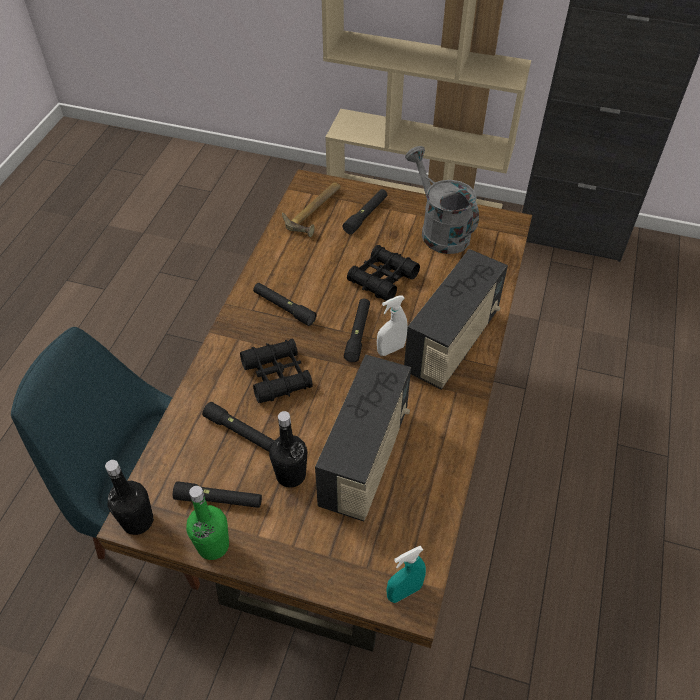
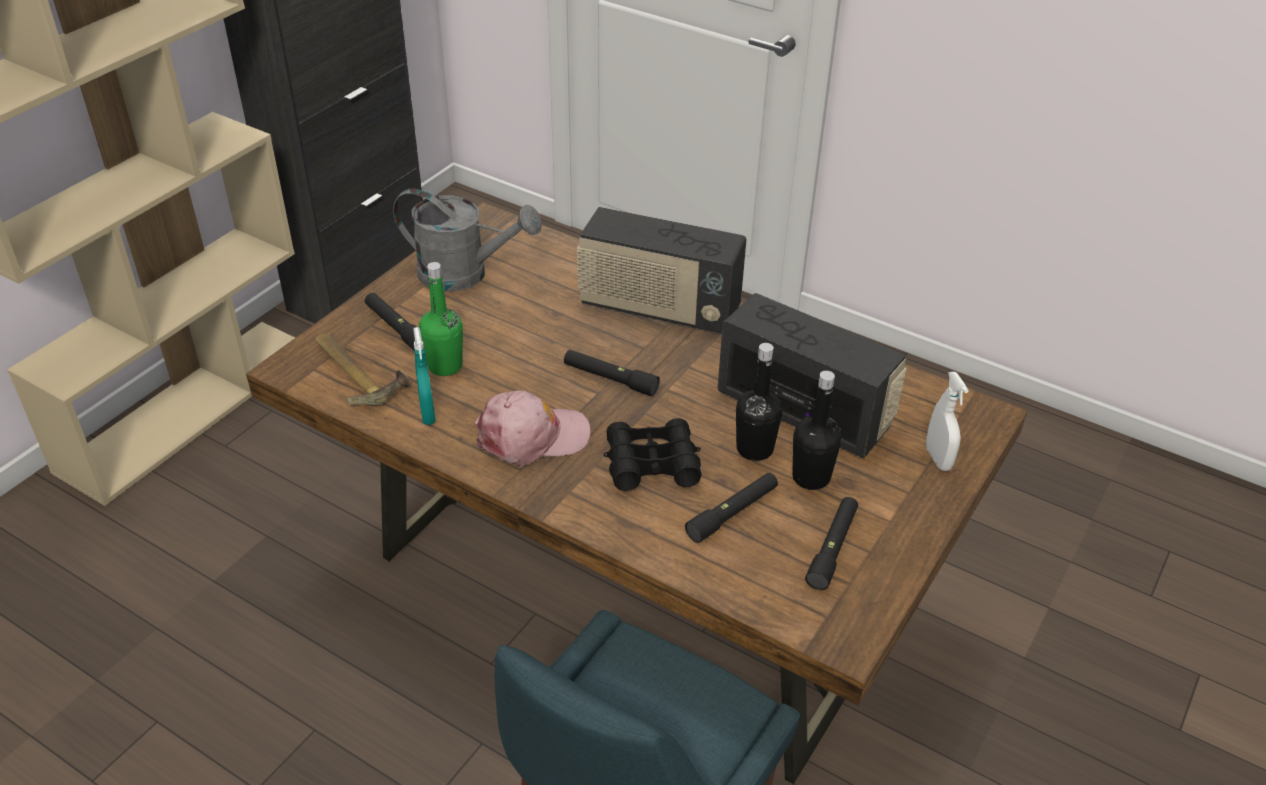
camera: 75 degrees left, 10 degrees down
black bottle [105,460,154,535] -> black bottle moved to [736,343,783,461]
green bottle [186,486,229,560] -> green bottle moved to [419,262,463,376]
black flashlight [253,283,316,326] -> pink cap [474,390,591,466]
black binoculars [347,245,420,301] -> none
white spray bottle [377,295,408,356] -> white spray bottle moved to [926,372,969,471]
turquoise spray bottle [386,546,426,603] -> turquoise spray bottle moved to [413,327,436,425]
radio [404,249,508,390] -> radio turned 150 degrees clockwise [577,207,747,334]
grey watering can [405,146,479,254] -> grey watering can turned 150 degrees counterclockwise [393,188,542,292]

